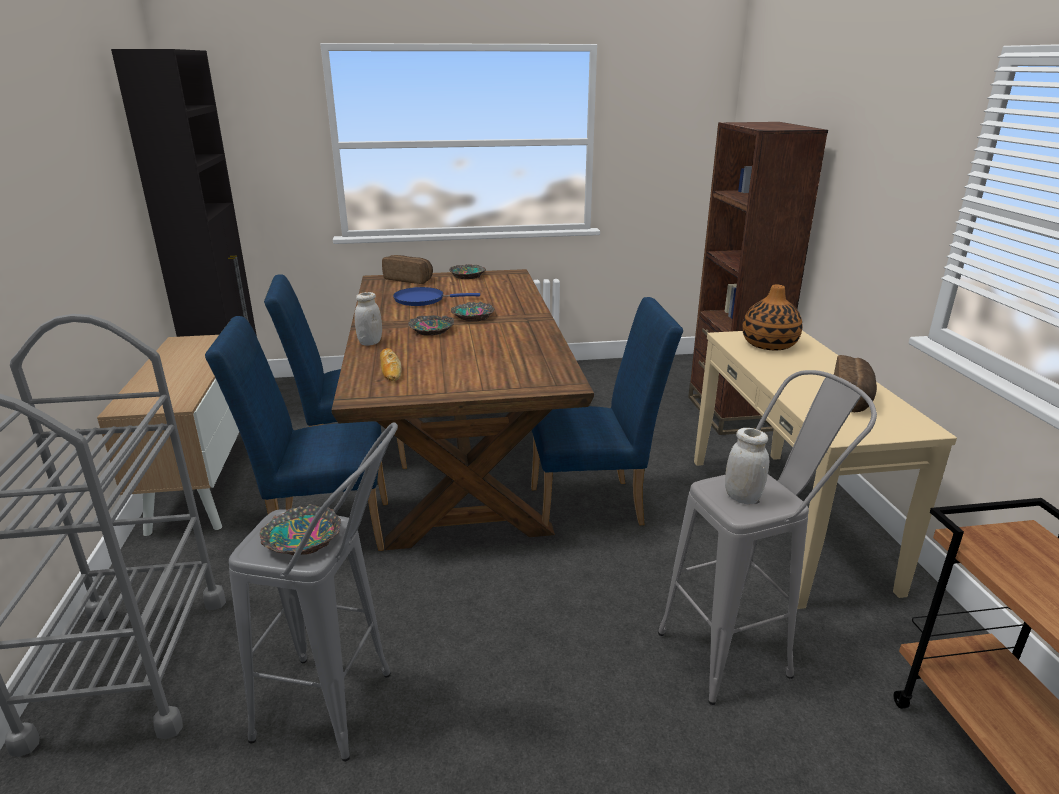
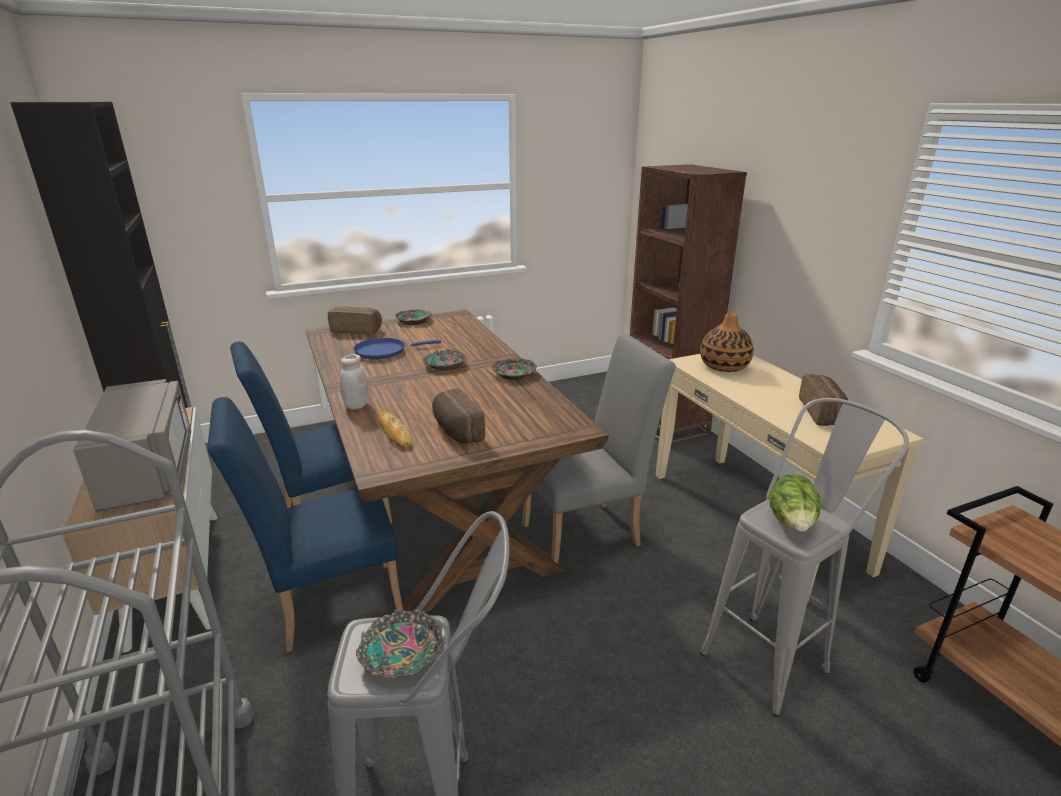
camera: 15 degrees left, 0 degrees up
bowl [408,315,454,336] -> bowl moved to [492,358,537,380]
blue chair [531,297,683,527] -> grey chair [522,334,676,564]
white jar [725,428,769,504] -> lettuce [769,474,821,532]
none -> grey microwave [73,379,191,512]
none -> bread [432,388,485,444]

